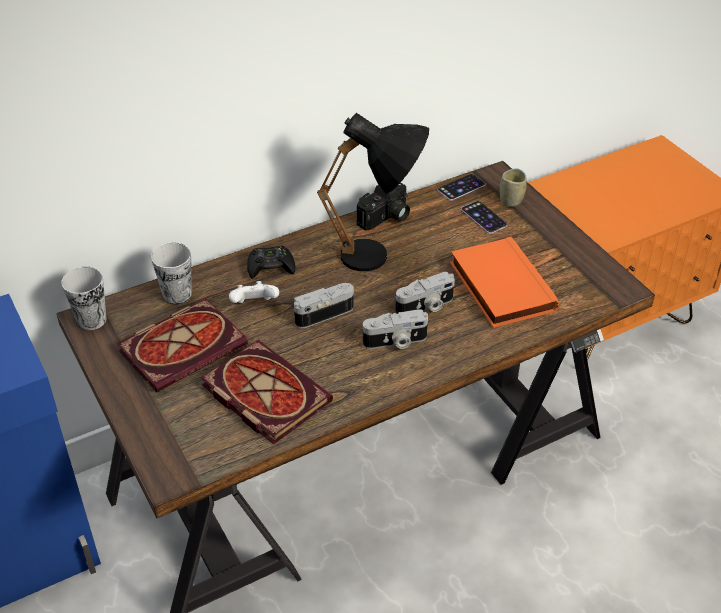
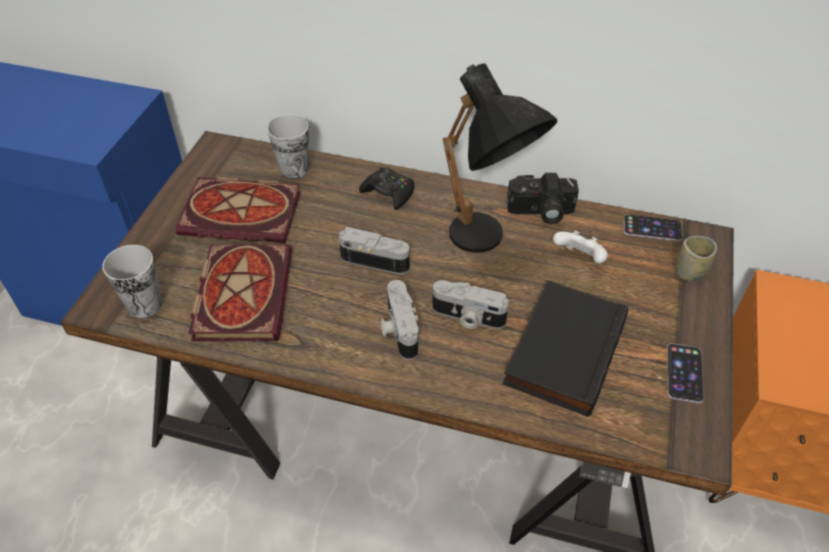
camera: 45 degrees right, 5 degrees up
cup [61,267,106,330] -> cup moved to [102,245,162,318]
white game controller [229,281,279,303] -> white game controller moved to [553,231,608,264]
camera [363,309,428,349] -> camera turned 45 degrees clockwise [381,280,420,360]
orange book [450,237,559,328] -> black book [502,280,628,417]
phone [461,201,507,233] -> phone moved to [667,343,704,403]

